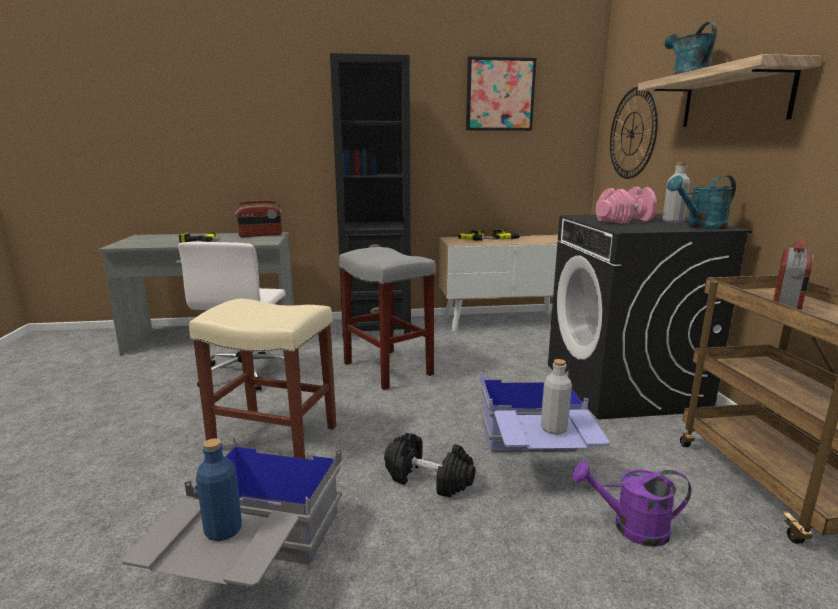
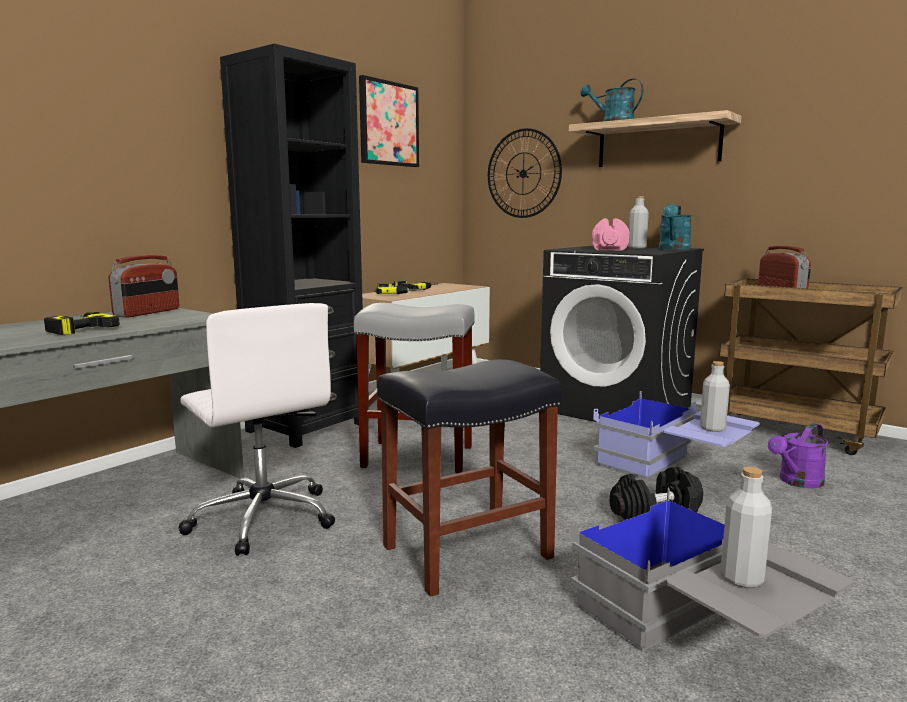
camera: 45 degrees left, 5 degrees down
beige stool [189,299,337,459] -> black stool [377,359,562,597]
blue bottle [196,438,242,541] -> grey bottle [720,467,772,588]

